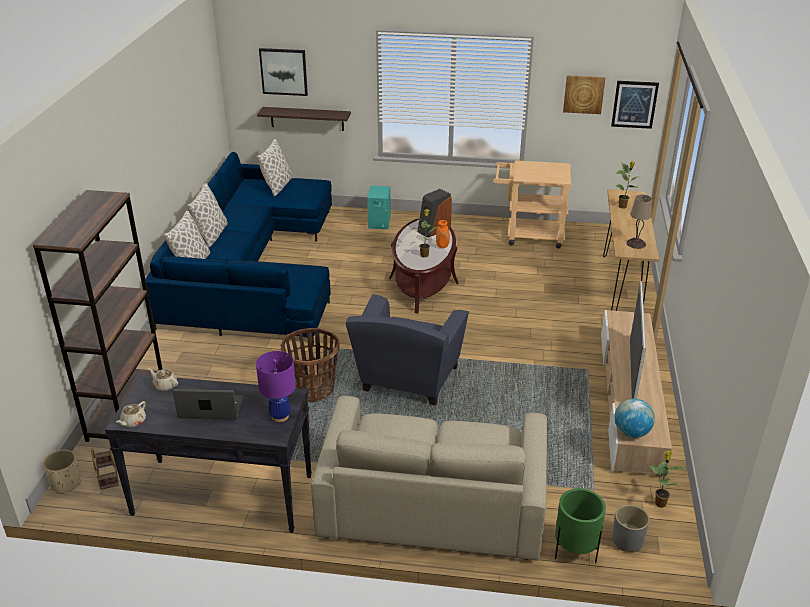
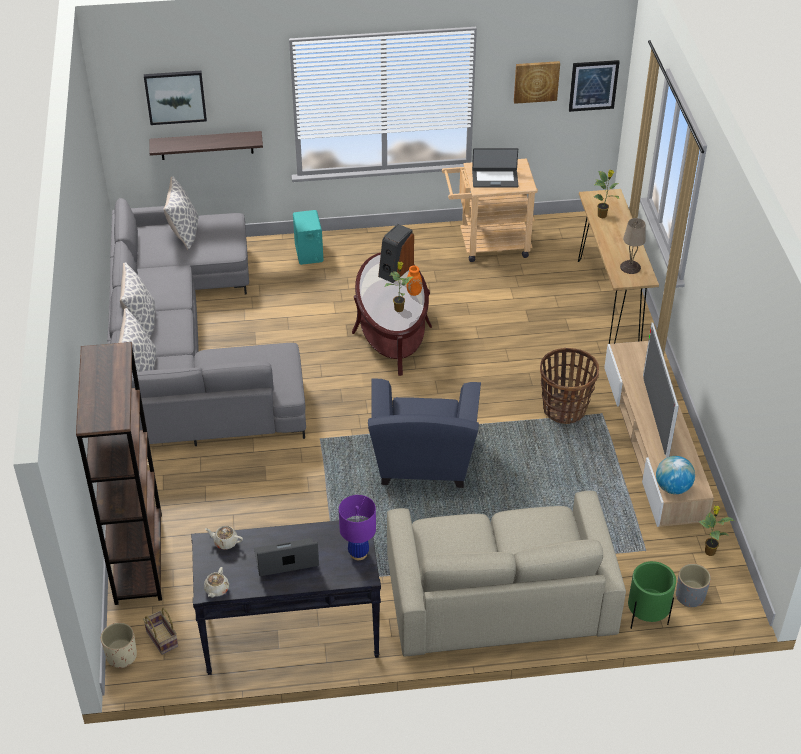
camera: 15 degrees left, 10 degrees up
blue sofa [145,152,332,345] -> grey sofa [107,198,306,446]
basket [280,328,340,402] -> basket moved to [540,348,599,424]
none -> laptop [472,148,518,188]

